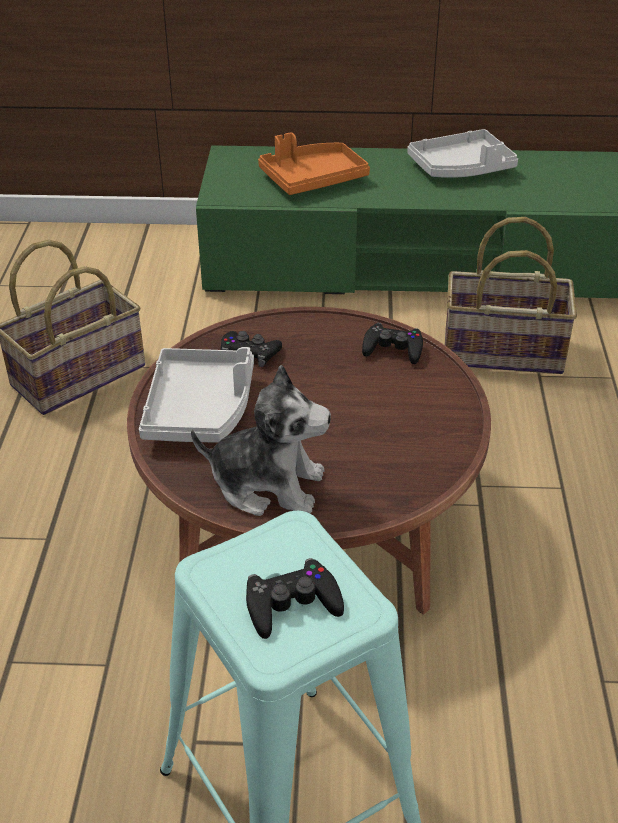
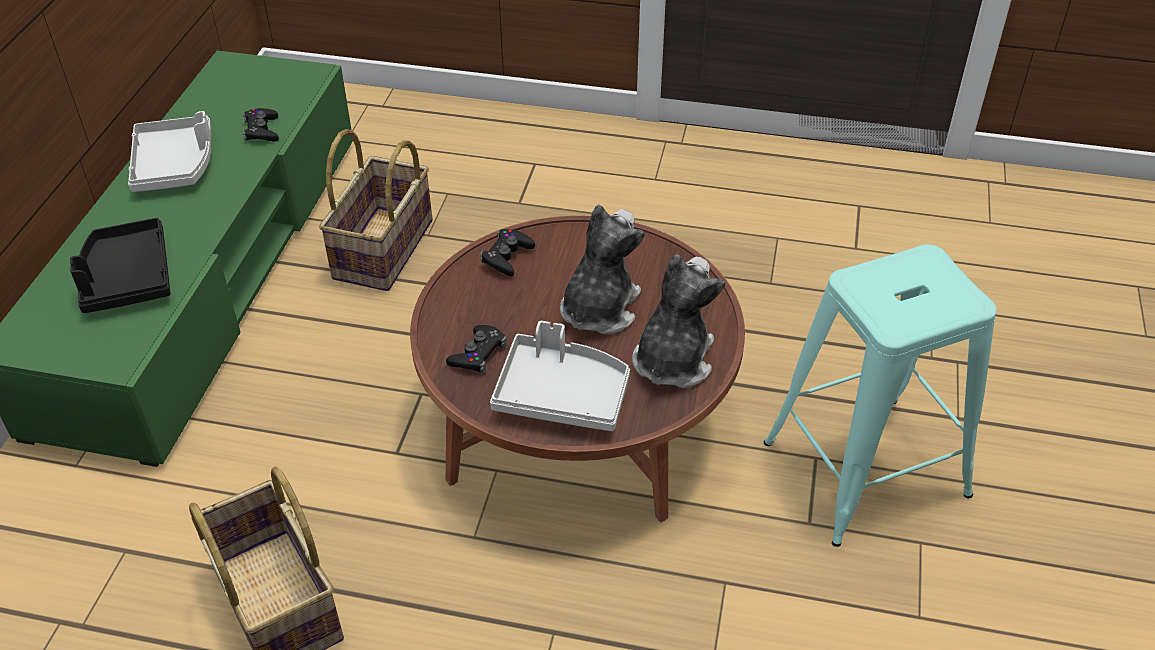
camera: 80 degrees left, 5 degrees up
black game controller [246,558,344,639] -> black game controller moved to [243,108,279,142]
orange tray [258,132,370,195] -> black tray [70,218,171,313]
none -> plush toy [560,204,644,335]

